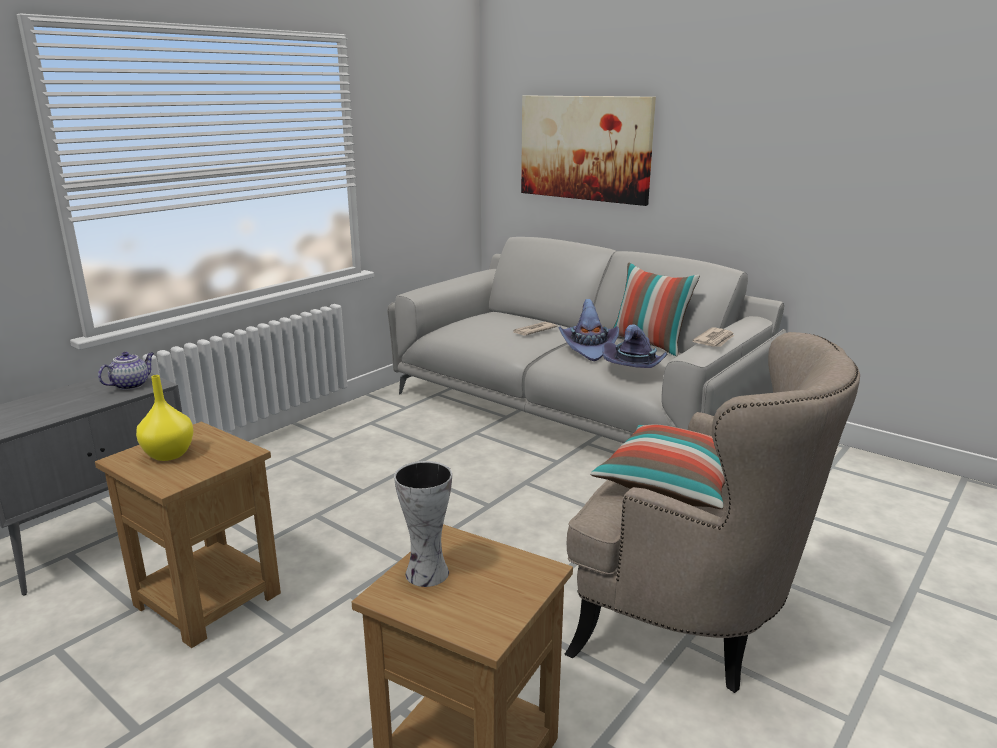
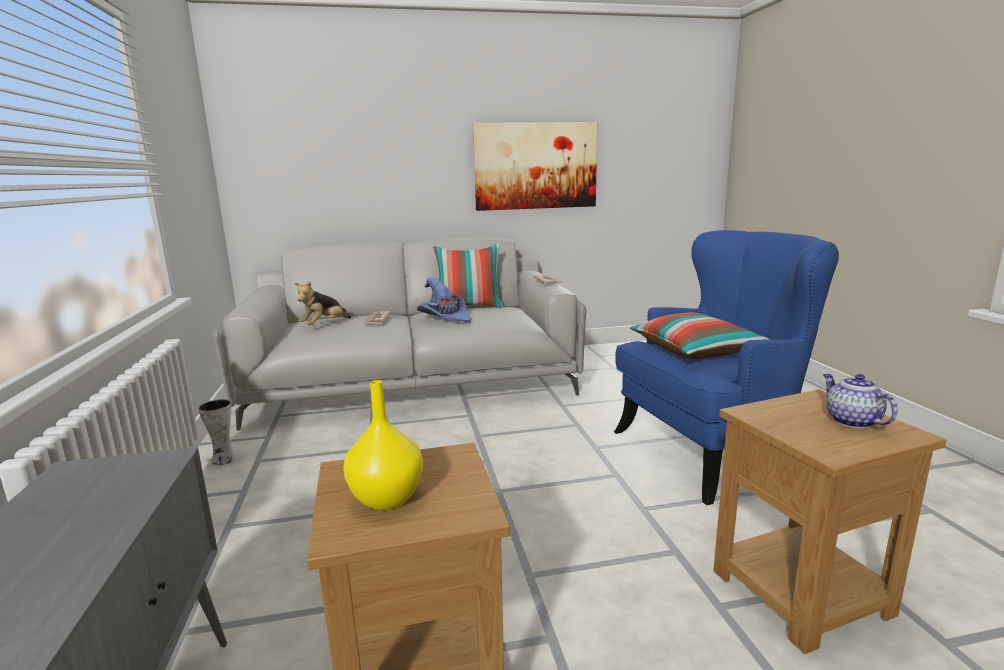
camera: 50 degrees left, 5 degrees down
teapot [98,352,154,390] -> teapot moved to [823,374,898,428]
vase [394,461,452,587] -> vase moved to [198,399,237,465]
picture [521,96,656,206] -> picture moved to [473,122,598,211]
beige armchair [564,332,860,693] -> blue armchair [614,230,839,505]
purple hat [602,324,668,368] -> none
none -> plush toy [295,281,351,325]

